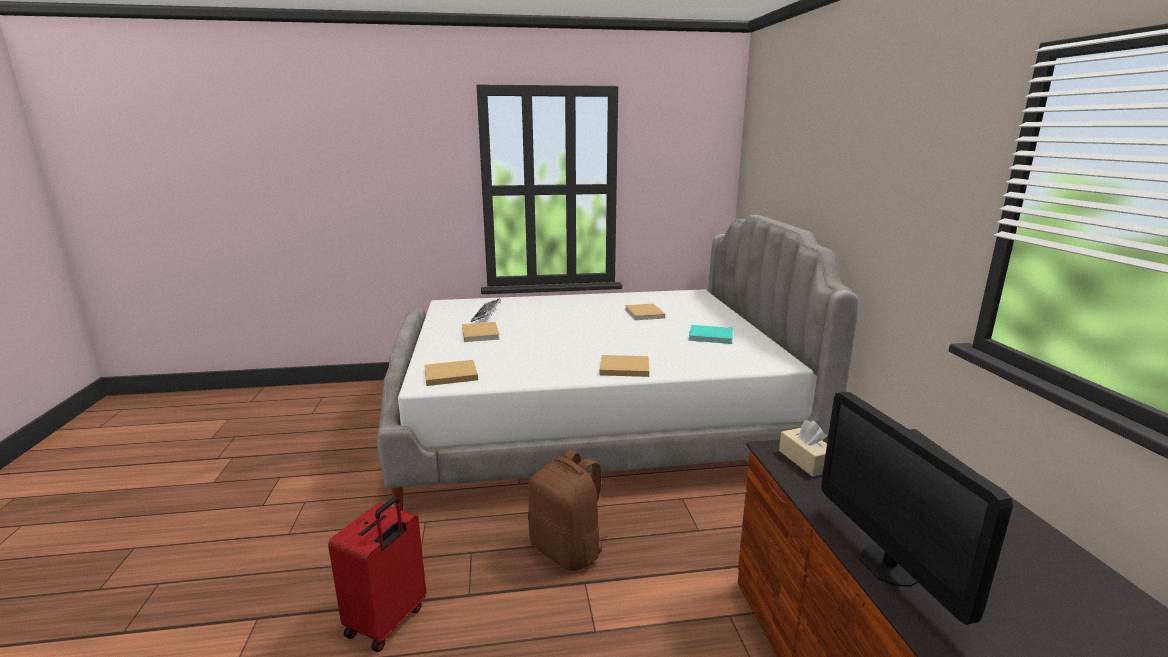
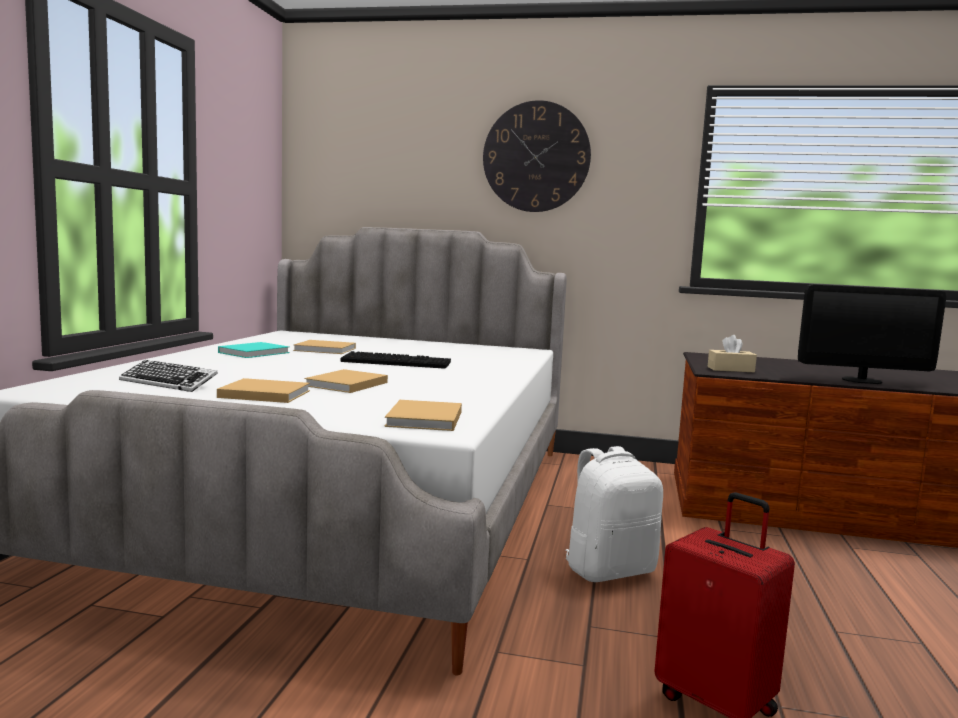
camera: 70 degrees left, 10 degrees down
brown backpack [528,449,608,571] -> white backpack [565,446,663,582]
beige book [600,355,649,377] -> beige book moved to [304,369,388,393]
turquoise book [689,325,733,344] -> turquoise book moved to [218,342,290,358]
none -> keyboard [341,351,451,369]
none -> wall clock [483,100,591,212]

